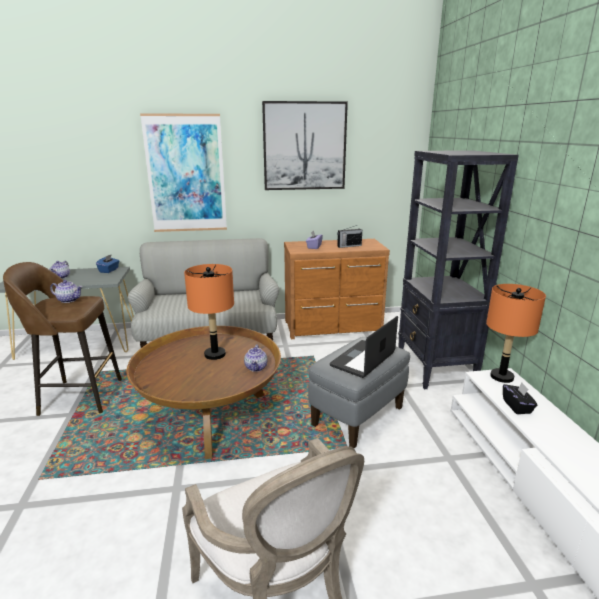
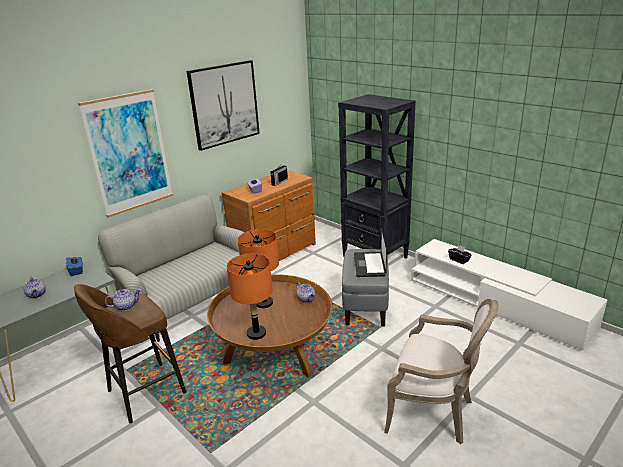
camera: 35 degrees left, 5 degrees up
orange table lamp [486,284,546,383] -> orange table lamp moved to [227,253,273,340]

